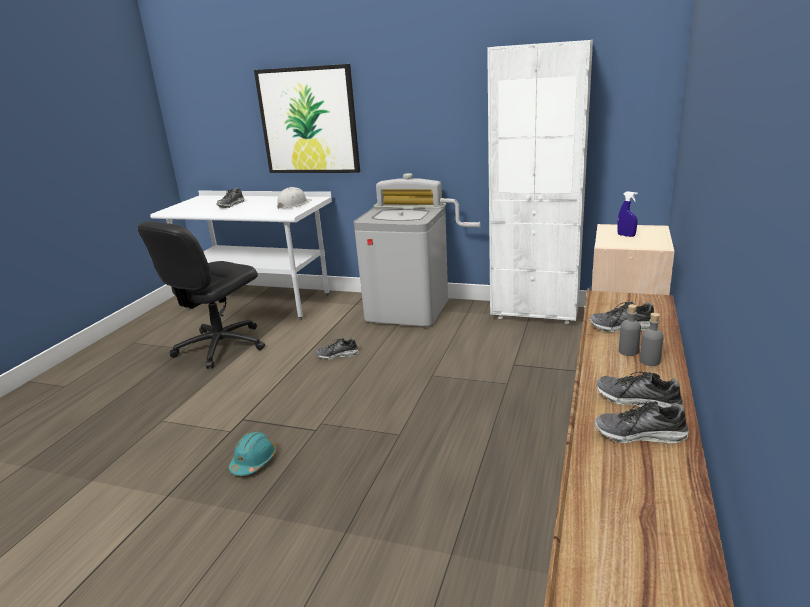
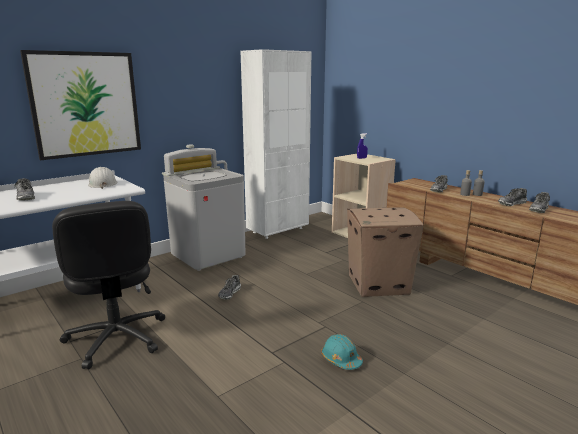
camera: 60 degrees left, 5 degrees down
none -> cardboard box [347,207,424,297]

